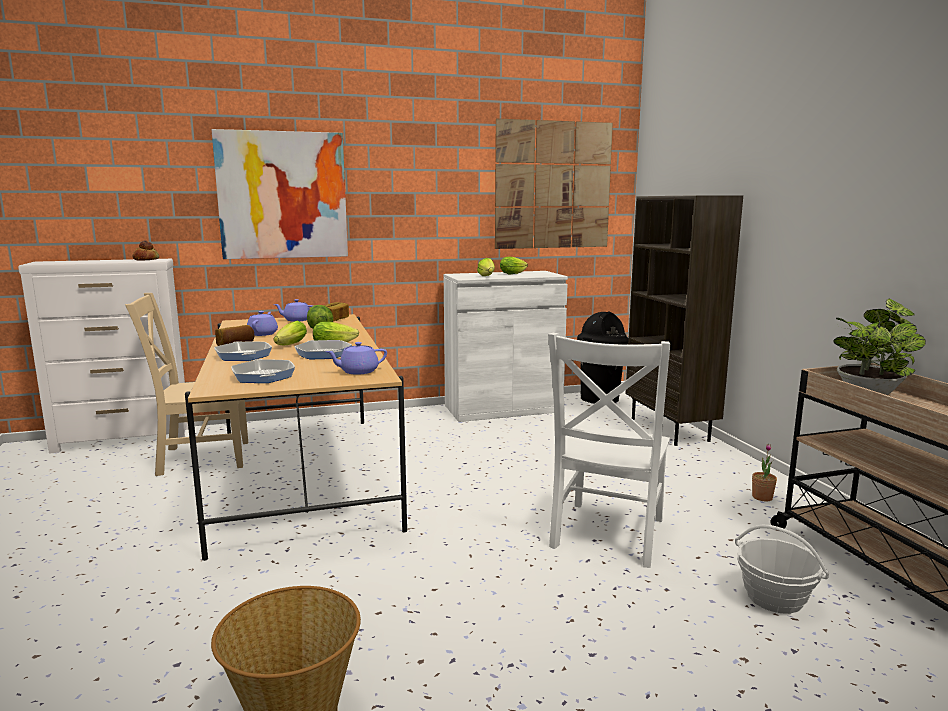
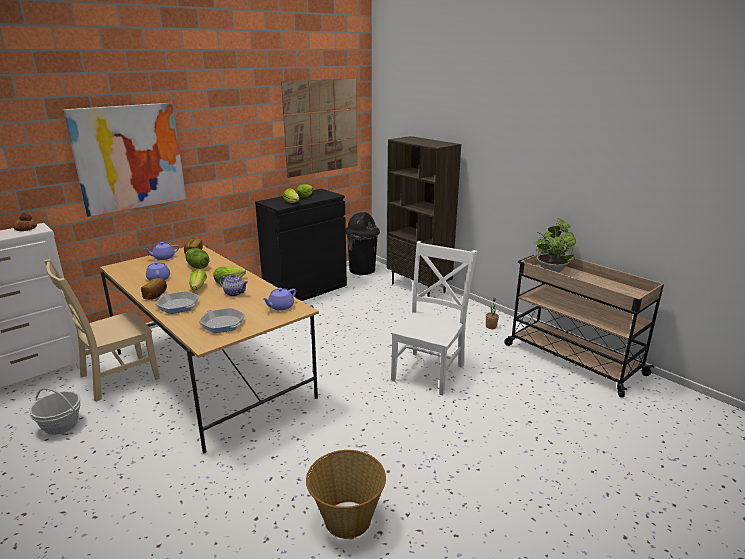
camera: 25 degrees left, 10 degrees up
frying pan [294,340,352,359] -> teapot [219,274,248,296]
white cabinet [444,271,568,422] -> black cabinet [255,189,347,301]
white chair [548,333,670,568] -> white chair turned 150 degrees counterclockwise [391,241,477,395]
basket [735,525,829,614] -> basket moved to [30,388,81,435]

